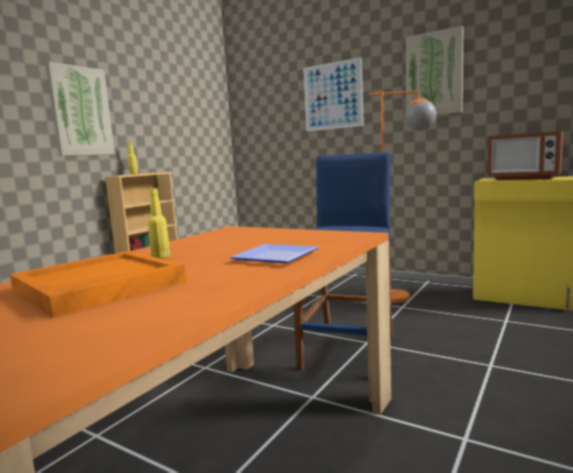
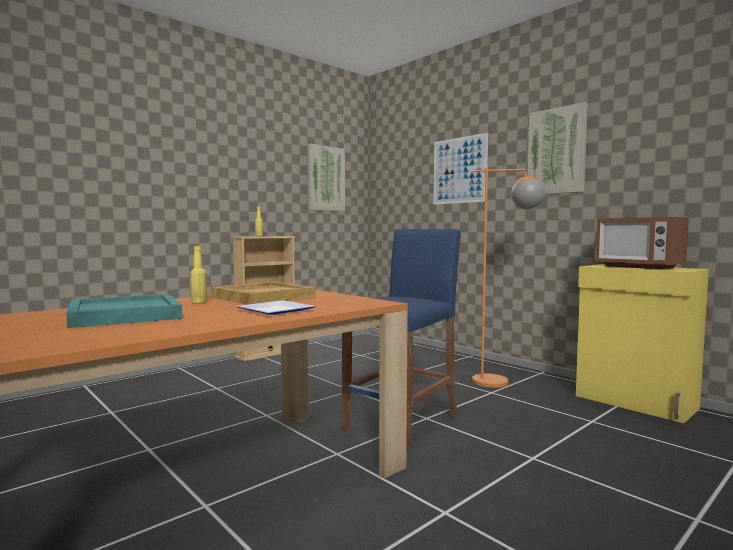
camera: 15 degrees right, 5 degrees down
orange tray [10,251,186,318] -> turquoise tray [66,294,182,328]
picture [45,61,115,156] -> picture moved to [308,144,345,211]
none -> beige tray [211,282,316,305]

